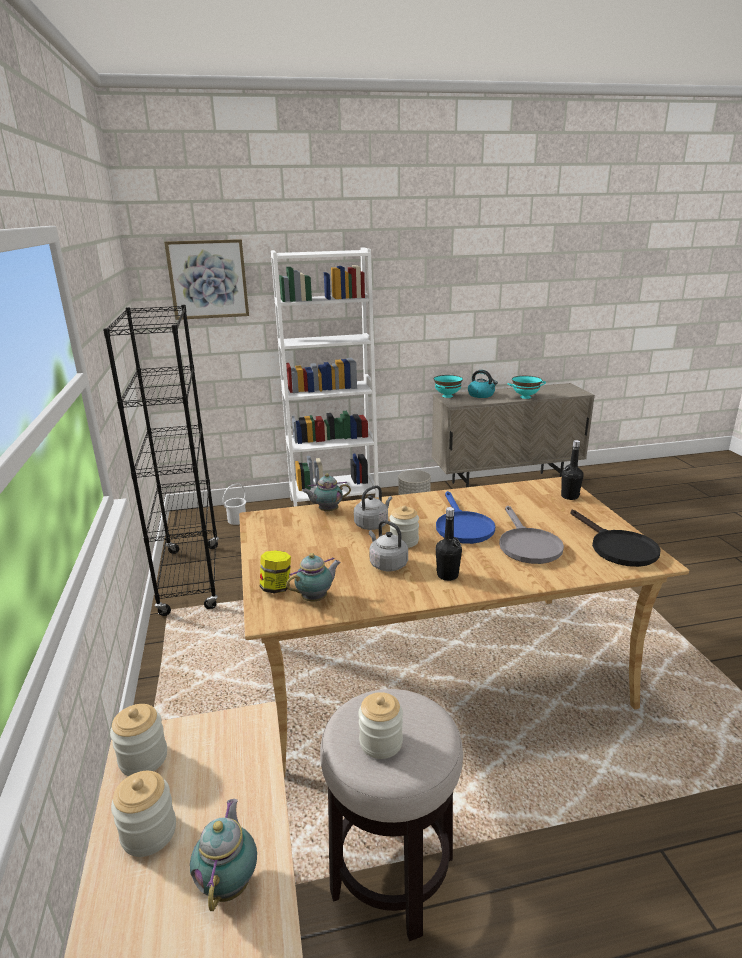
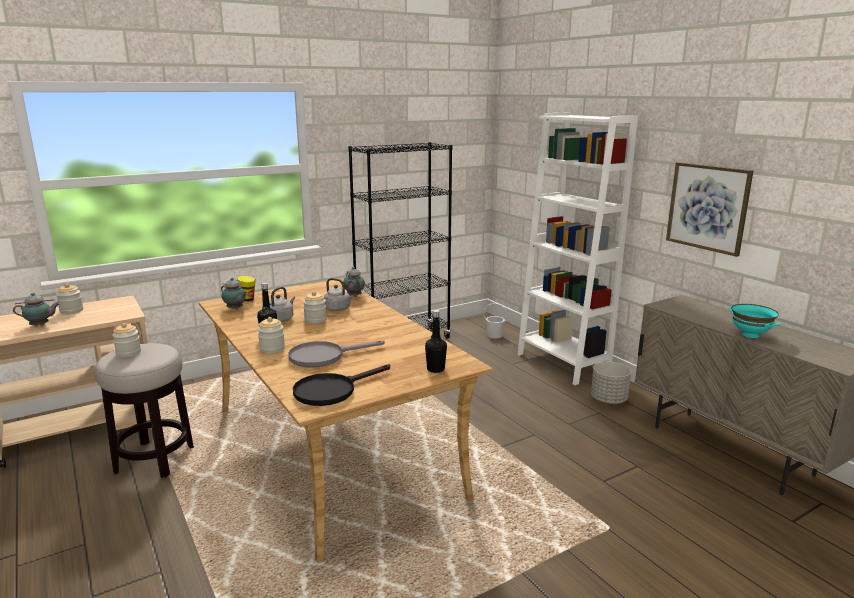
camera: 70 degrees right, 5 degrees down
jar [110,704,167,776] -> jar moved to [258,317,285,353]
picture [164,239,249,320] -> picture moved to [666,162,754,257]
turquoise bowl [434,375,463,398] -> none
blue frying pan [436,491,495,544] -> none
kettle [468,370,498,398] -> none

